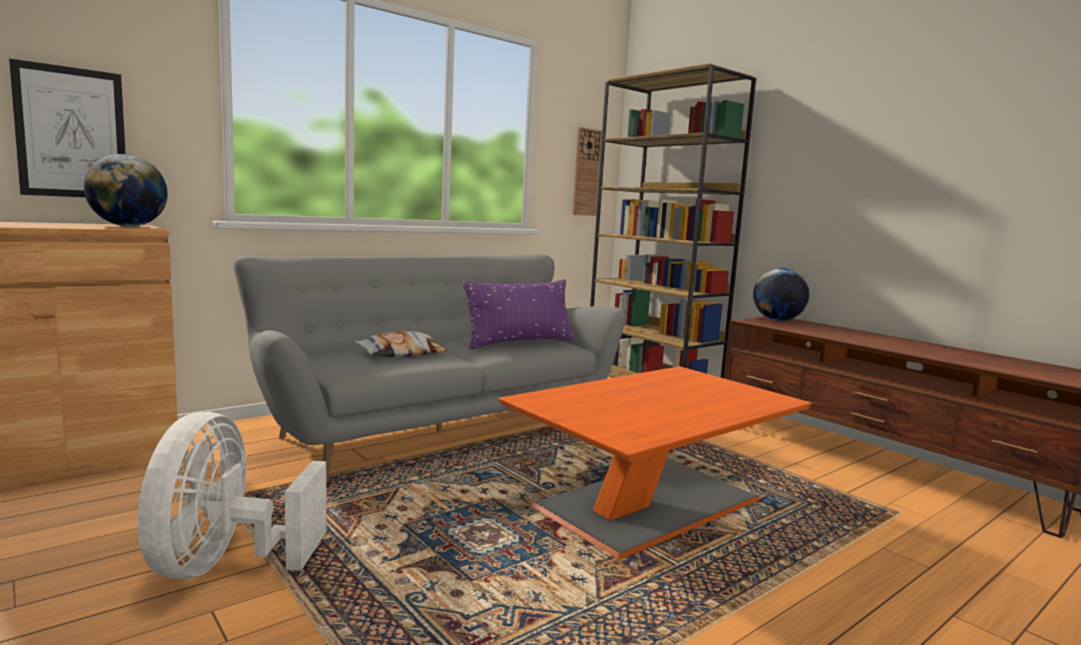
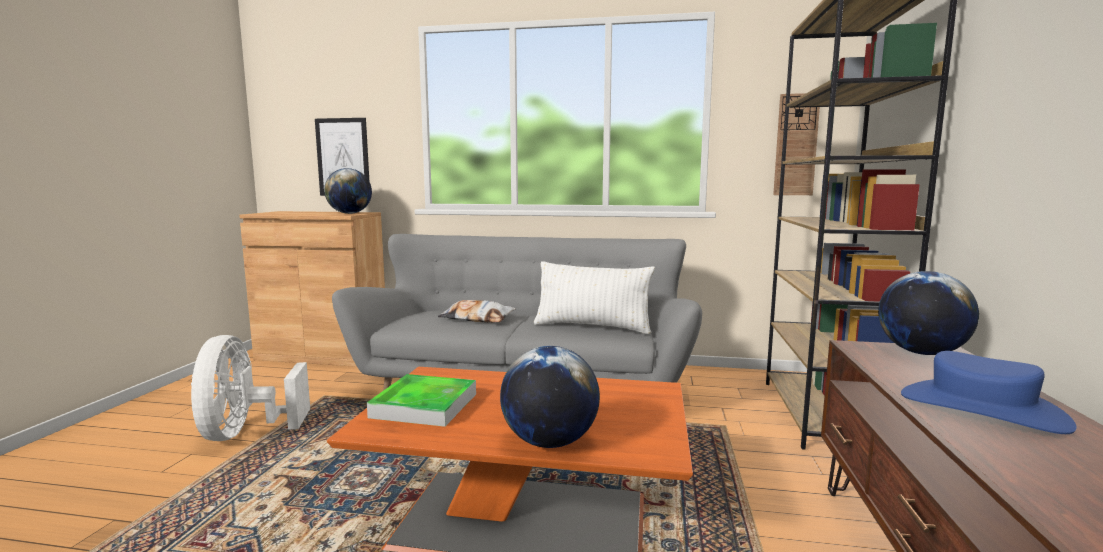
camera: 50 degrees right, 0 degrees up
white fan [138,412,326,580] -> white fan turned 60 degrees counterclockwise [191,335,310,441]
purple pillow [463,280,575,349] -> white pillow [534,261,655,334]
none -> tray [367,374,476,427]
none -> globe [500,346,600,448]
none -> blue hat [901,351,1077,434]

